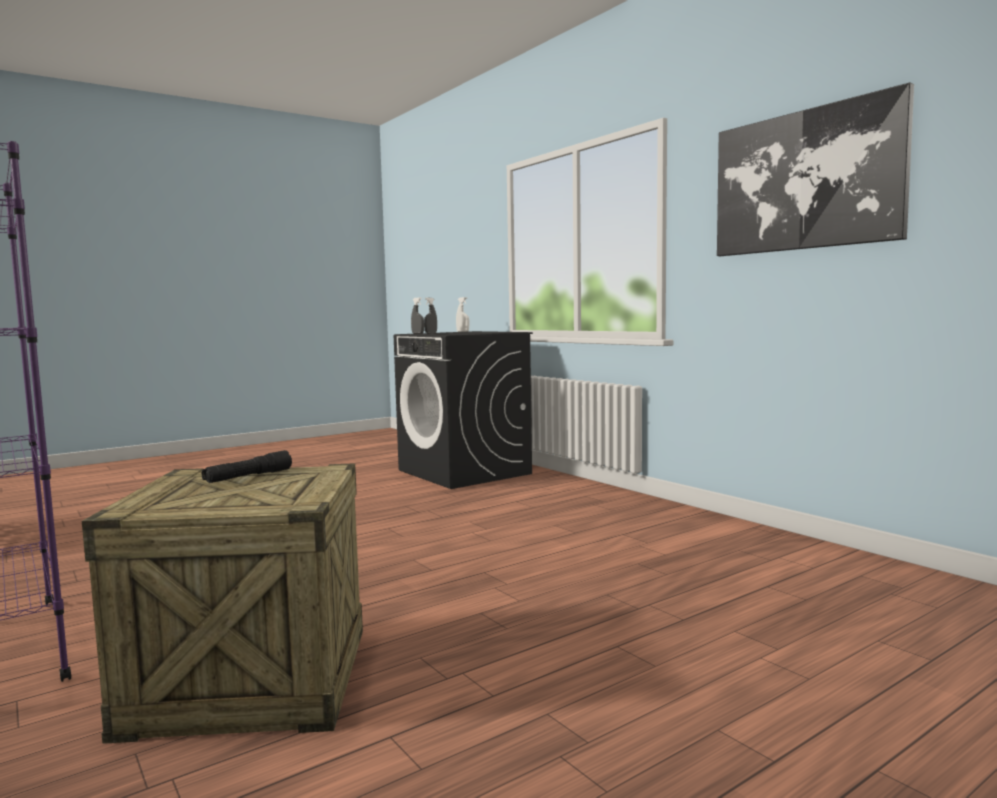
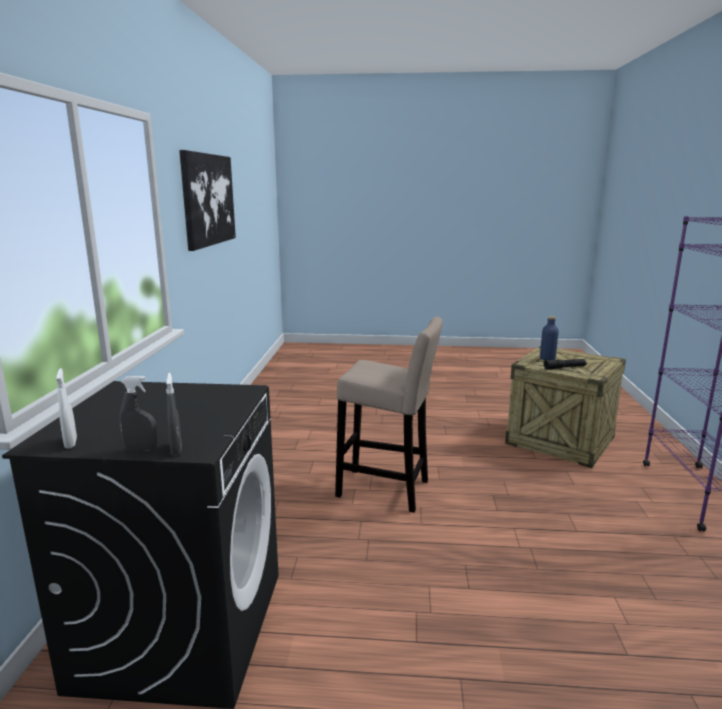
camera: 140 degrees left, 10 degrees up
none -> beige stool [335,316,443,513]
none -> blue bottle [540,316,559,360]

